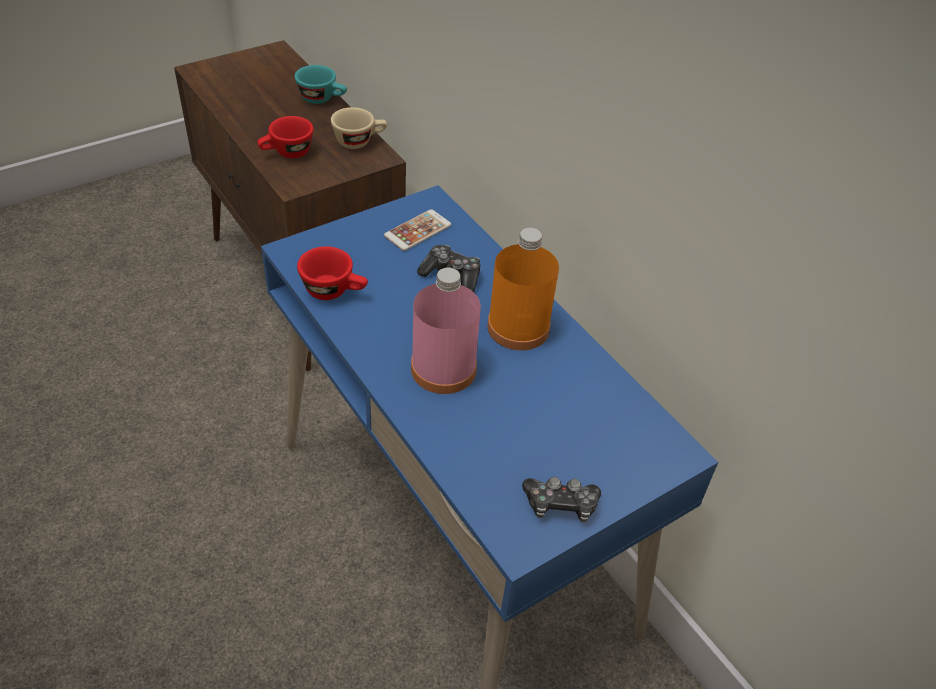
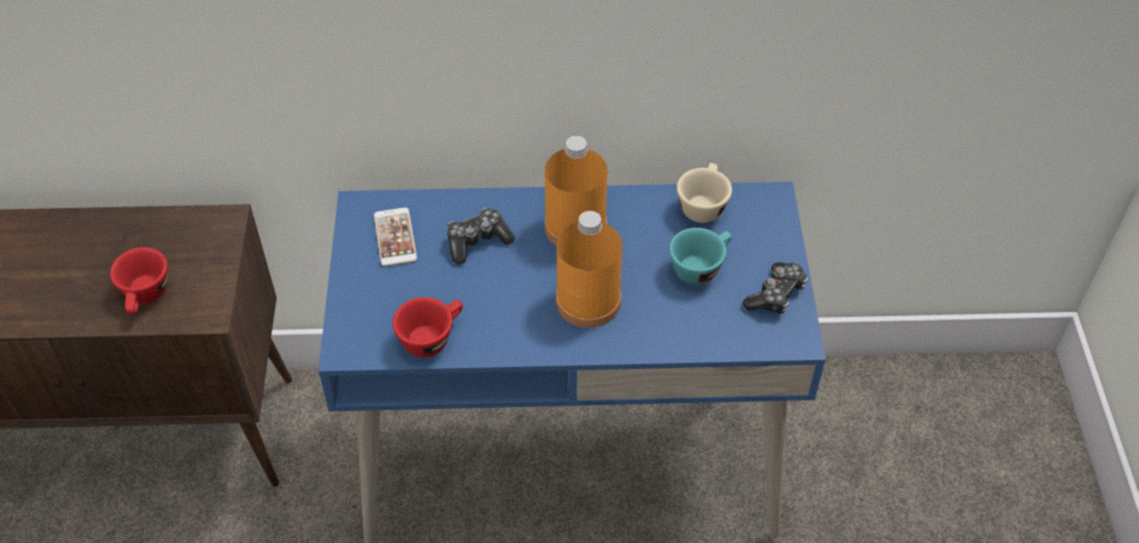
camera: 55 degrees left, 5 degrees up
turquoise cup [295,65,347,104] -> turquoise cup moved to [669,228,732,285]
beige cup [331,107,387,149] -> beige cup moved to [677,163,732,223]
pink bottle [411,268,481,394] -> orange bottle [556,211,622,328]

